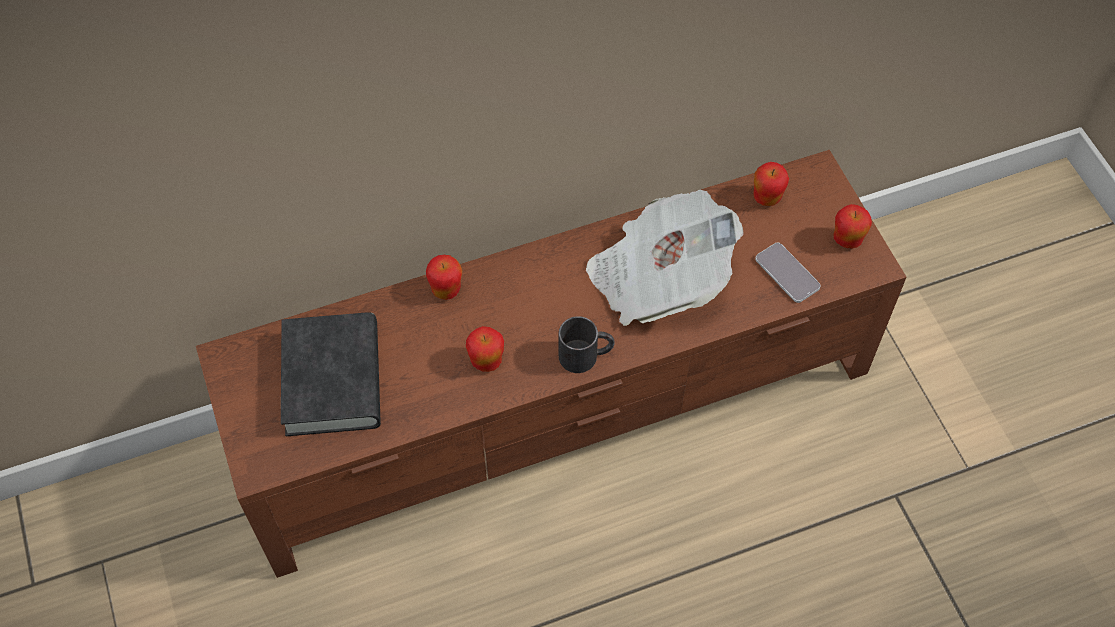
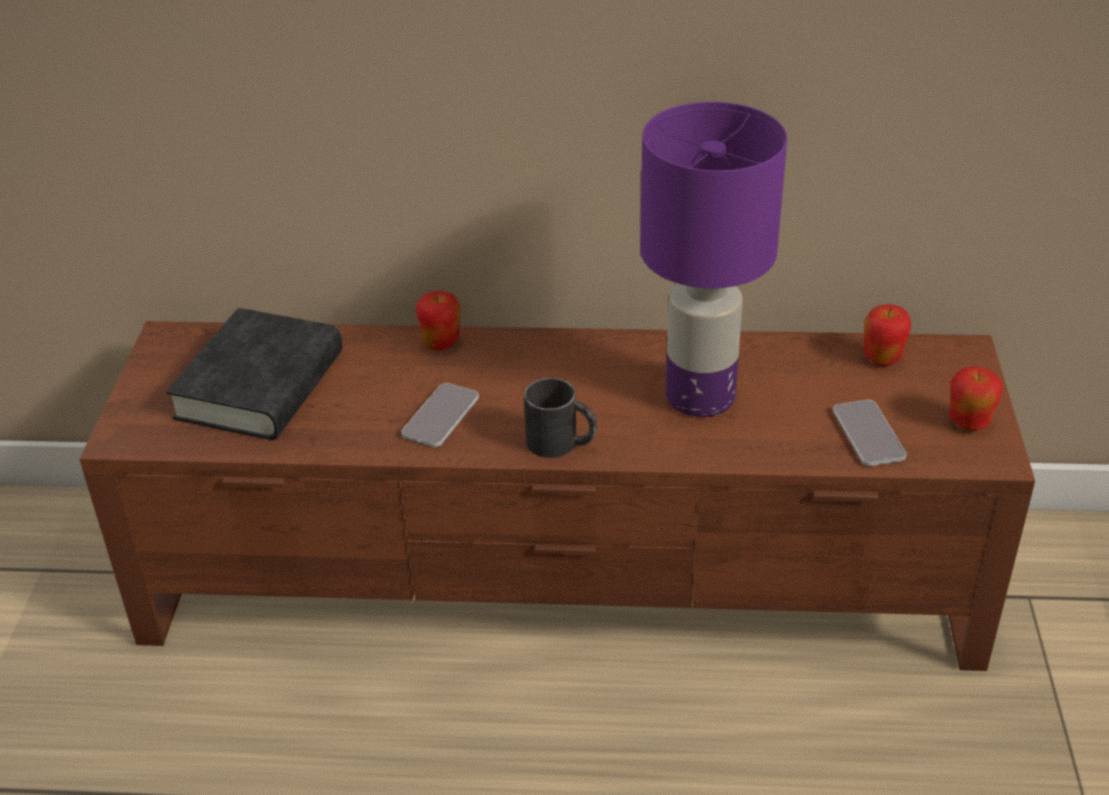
camera: 25 degrees right, 20 degrees down
apple [466,326,504,372] -> phone [401,383,479,447]
newspaper [586,190,744,326] -> purple table lamp [640,102,787,417]

